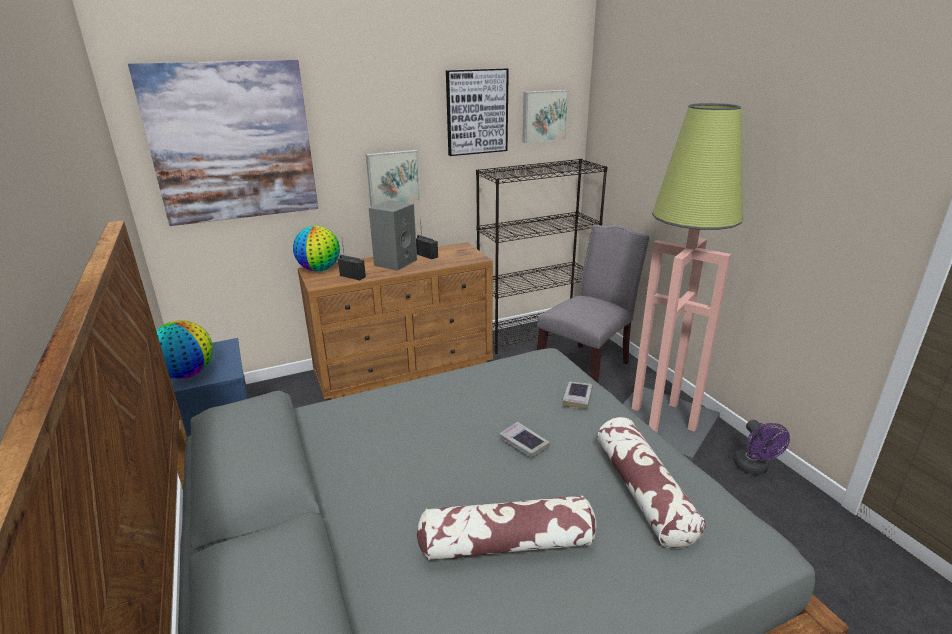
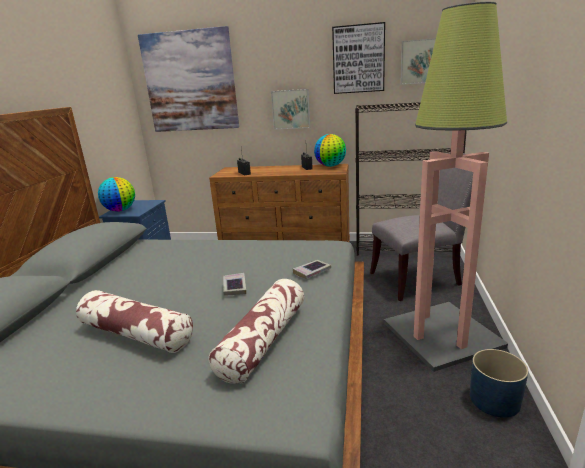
camera: 35 degrees right, 5 degrees down
globe [293,226,340,271] -> globe moved to [314,134,346,167]
grey speaker [369,200,417,271] -> none
purple fan [733,420,790,474] -> blue planter [470,349,528,418]

